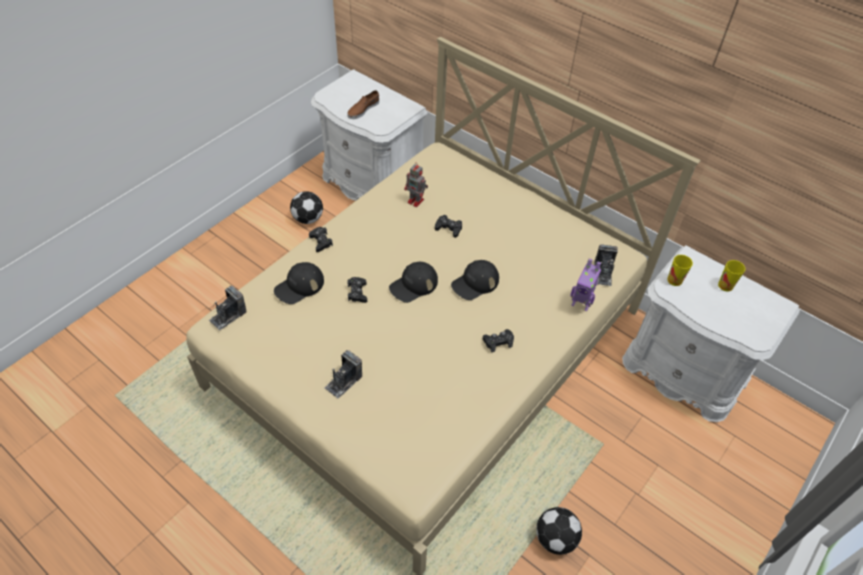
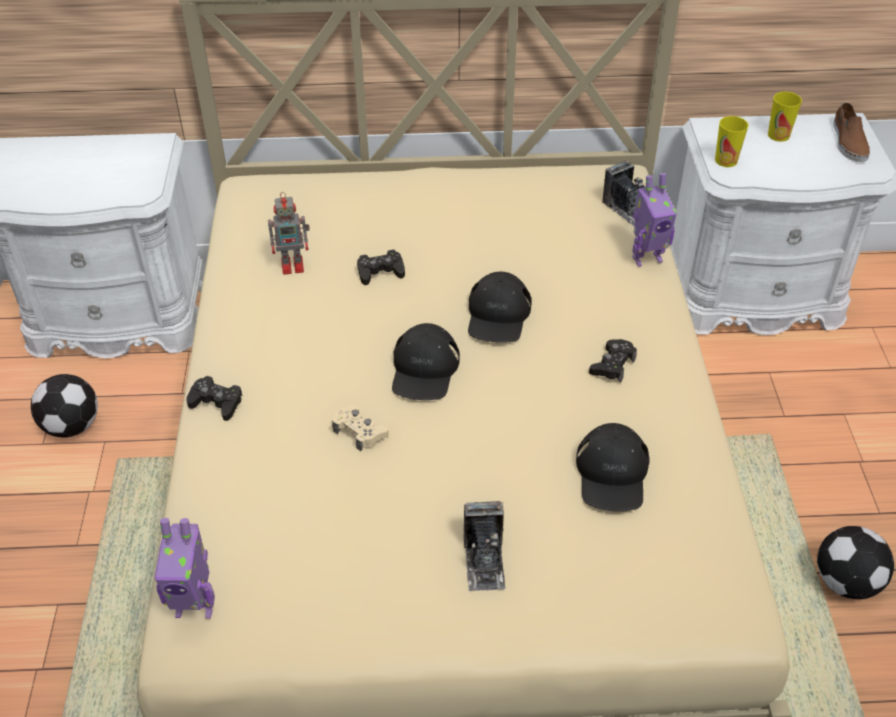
camera: 40 degrees left, 5 degrees down
camera [209,286,246,330] -> toy robot [154,518,215,619]
black cap [274,262,324,304] -> black cap moved to [576,423,650,512]
brown shoe [347,90,379,119] -> brown shoe moved to [833,103,870,162]
black game controller [347,277,367,303] -> beige game controller [332,405,389,451]

